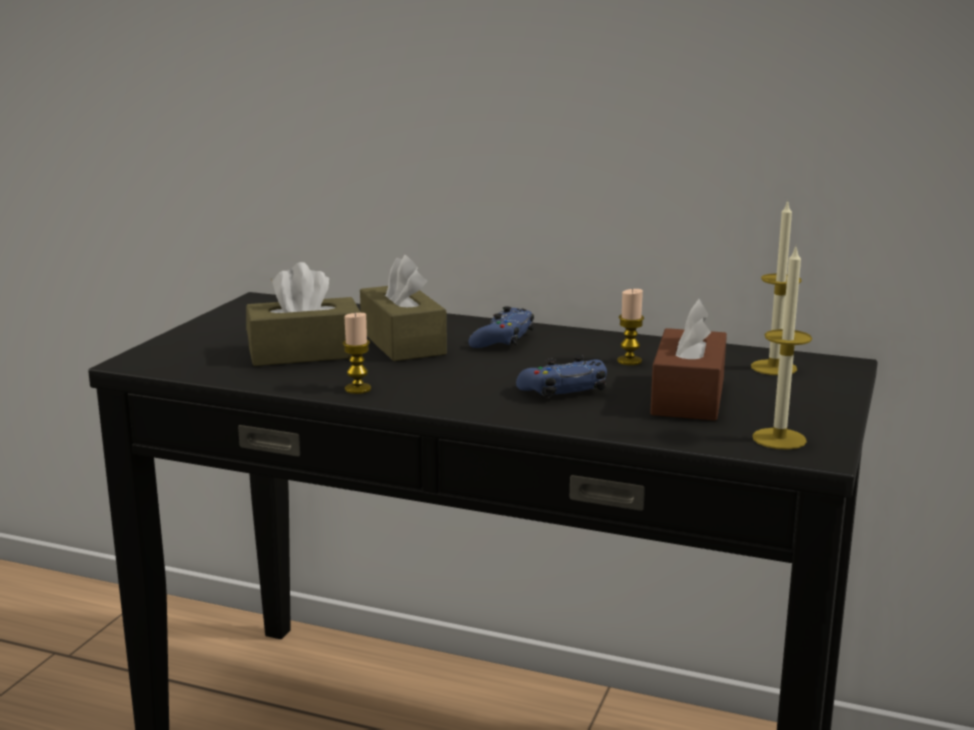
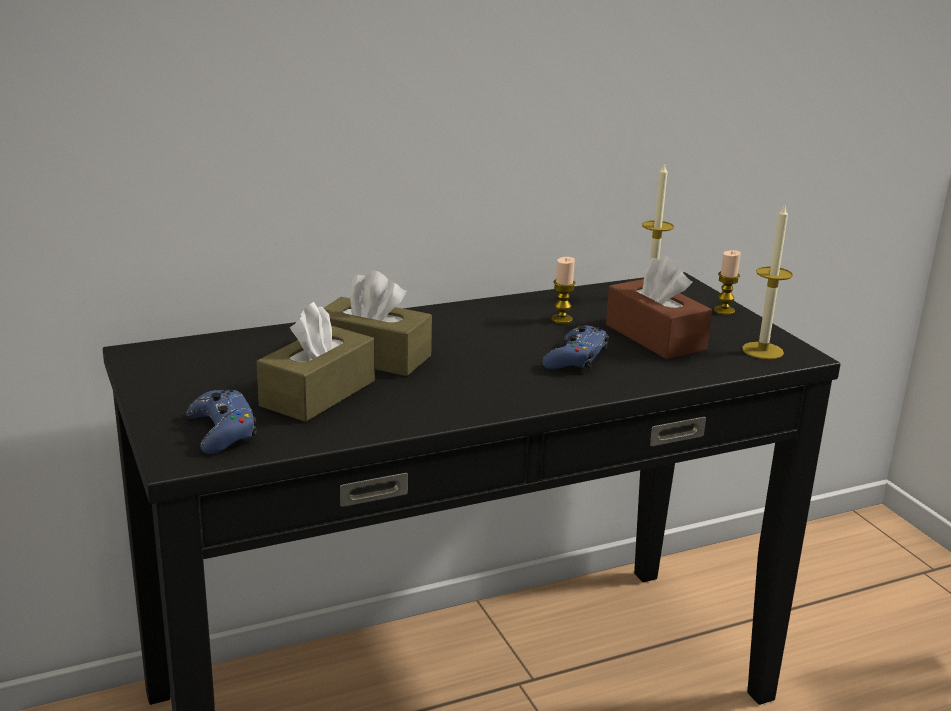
camera: 45 degrees left, 5 degrees up
candle [343,313,371,394] -> candle moved to [714,250,741,315]
blue game controller [468,306,534,348] -> blue game controller moved to [186,389,257,454]

